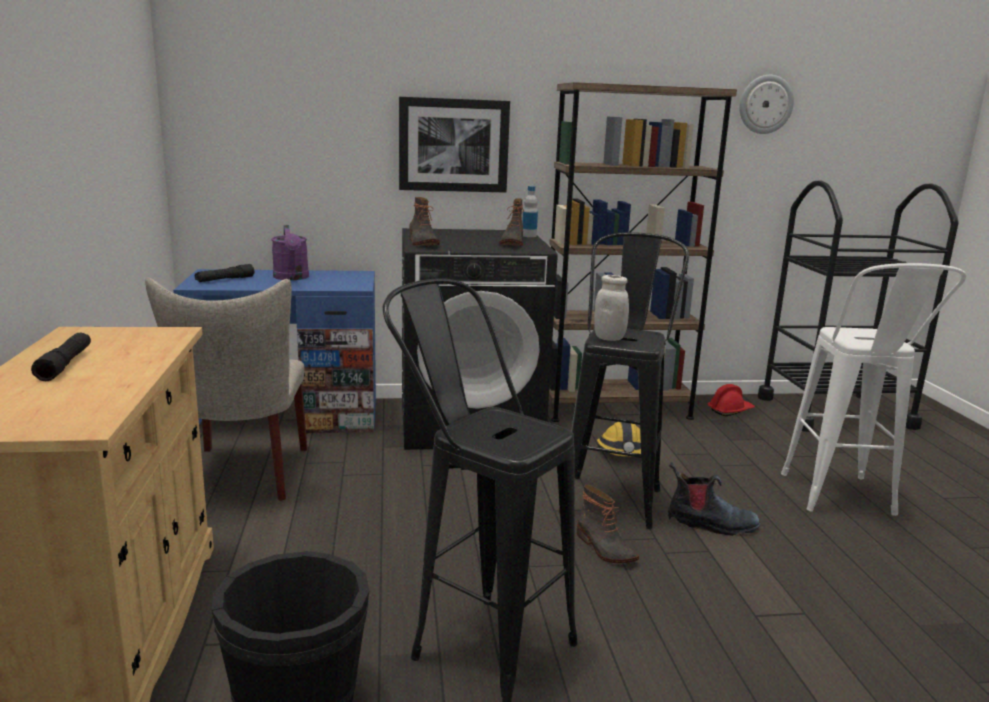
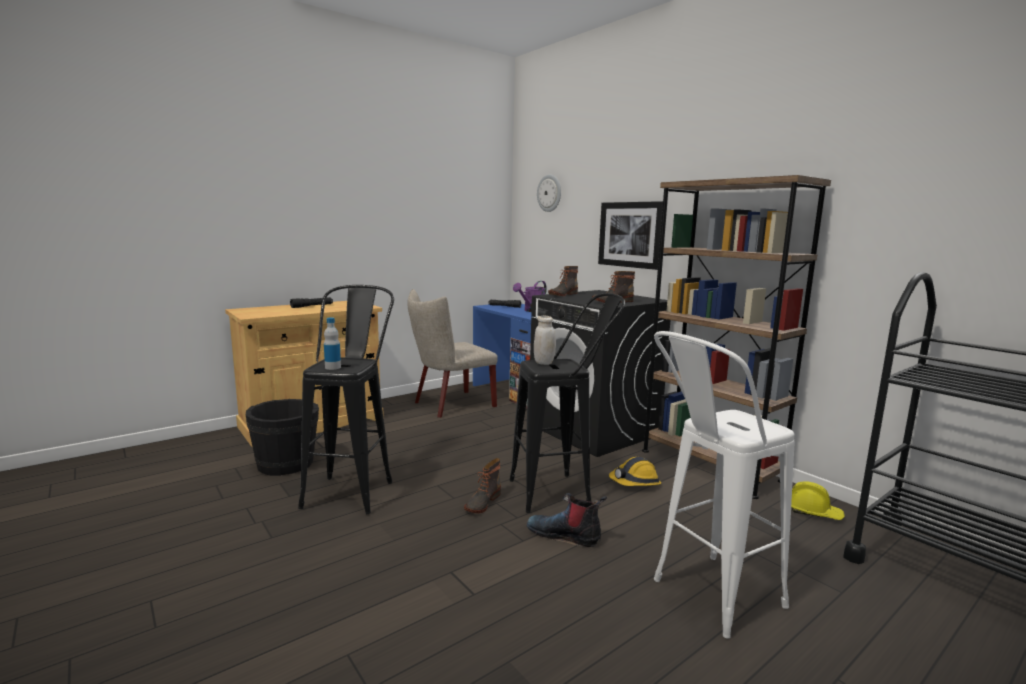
camera: 60 degrees right, 5 degrees down
bottle [522,186,538,237] -> bottle moved to [324,317,341,370]
boot [668,462,760,536] -> boot turned 135 degrees clockwise [527,493,607,547]
red hard hat [708,384,755,416] -> yellow hard hat [791,481,845,520]
wall clock [739,75,794,134] -> wall clock moved to [537,175,561,212]

